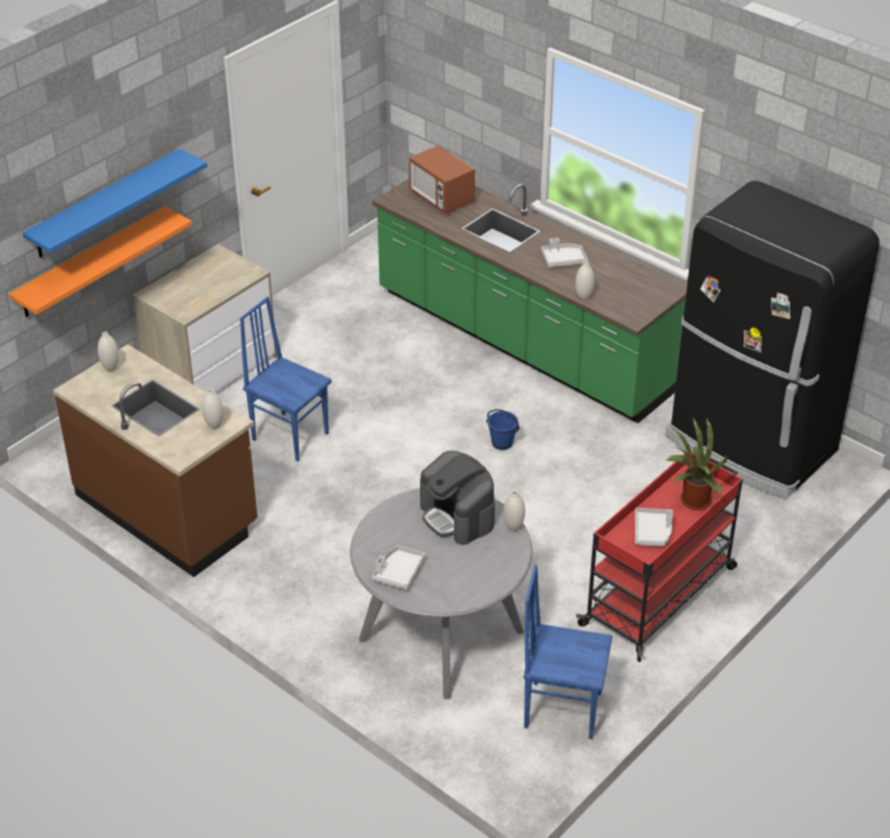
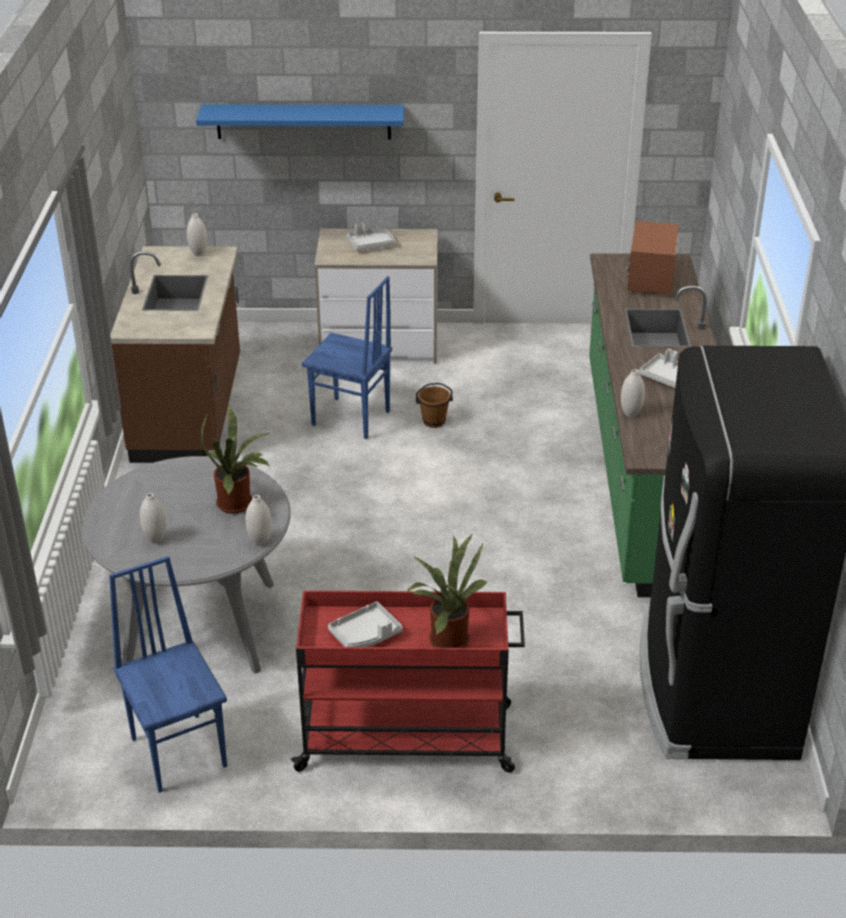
camera: 50 degrees right, 5 degrees down
orange shelf [9,206,192,317] -> none
white vase [202,389,224,429] -> white vase moved to [140,493,167,544]
blue chair [240,296,332,461] -> blue chair turned 120 degrees clockwise [302,276,392,439]
grey tray [373,546,425,590] -> grey tray moved to [347,223,396,251]
coffee machine [420,451,495,545] -> potted plant [201,405,271,514]
blue bucket [486,409,520,450] -> none
none -> brown bucket [416,383,453,428]

